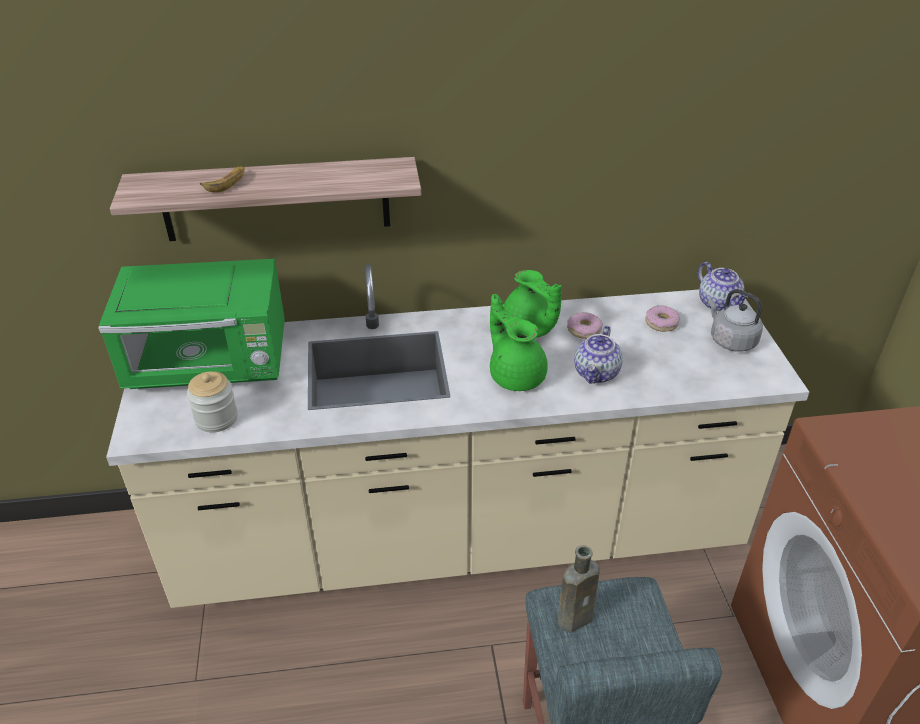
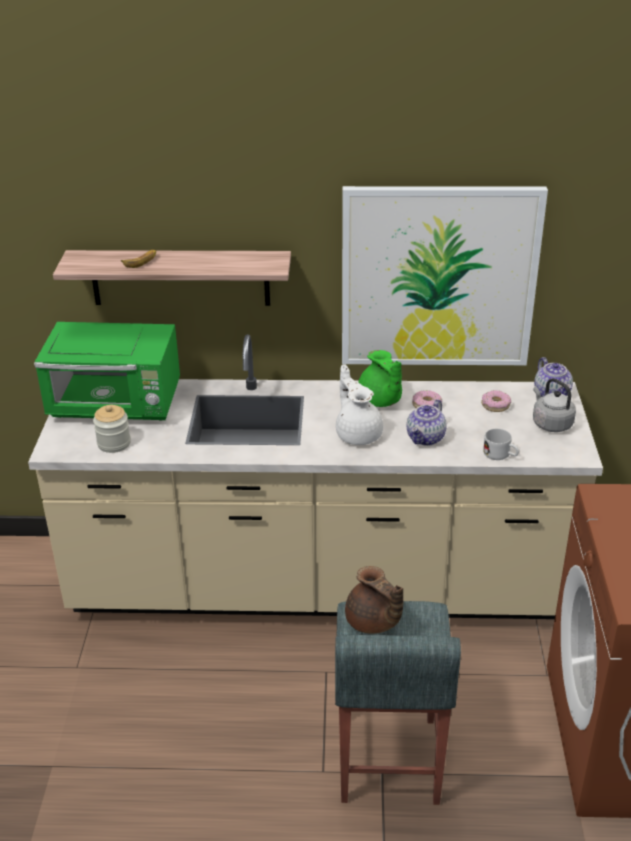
camera: 10 degrees right, 5 degrees down
green teapot [490,294,548,391] -> white teapot [336,364,383,445]
brown bottle [557,545,600,632] -> brown teapot [345,566,403,634]
none -> picture [342,186,548,365]
none -> white mug [483,428,519,460]

